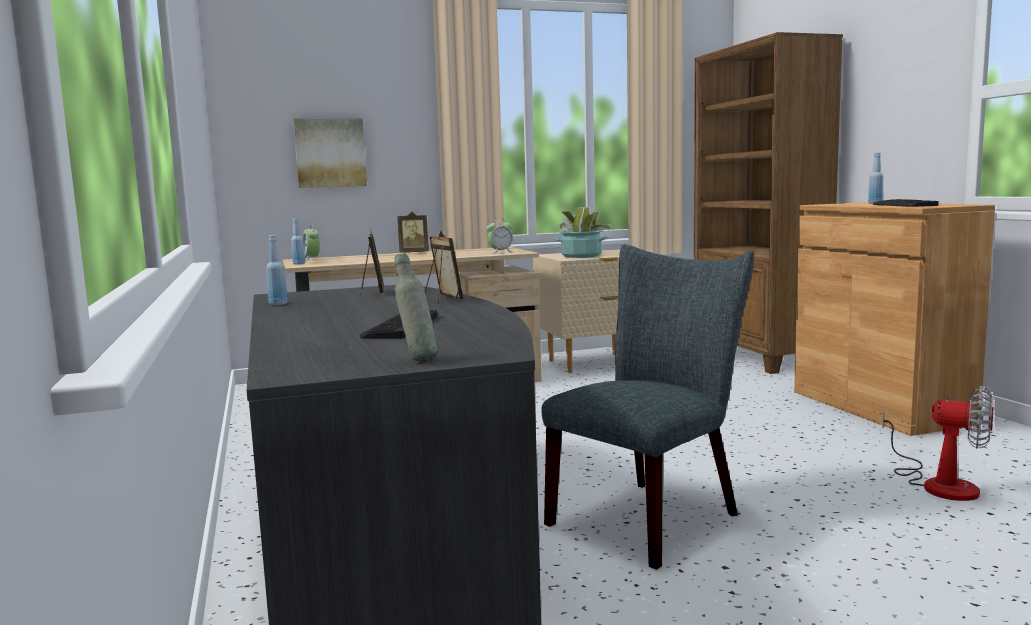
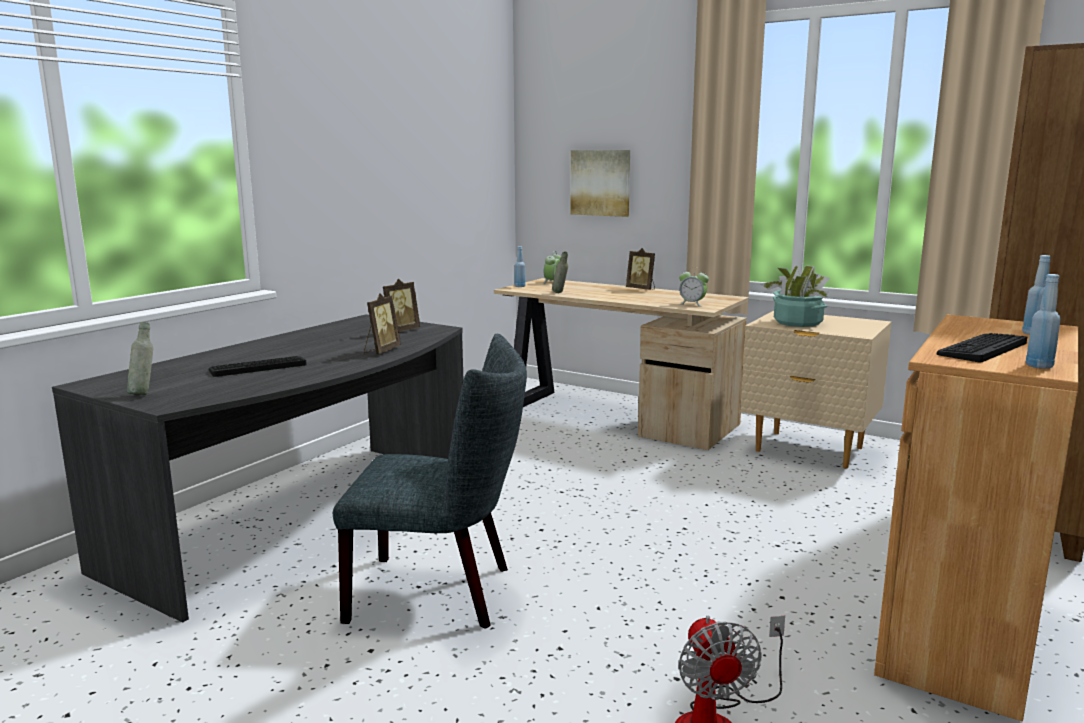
camera: 50 degrees right, 5 degrees up
blue bottle [266,235,288,305] -> blue bottle moved to [1026,274,1061,369]
none -> grey bottle [552,251,568,293]

